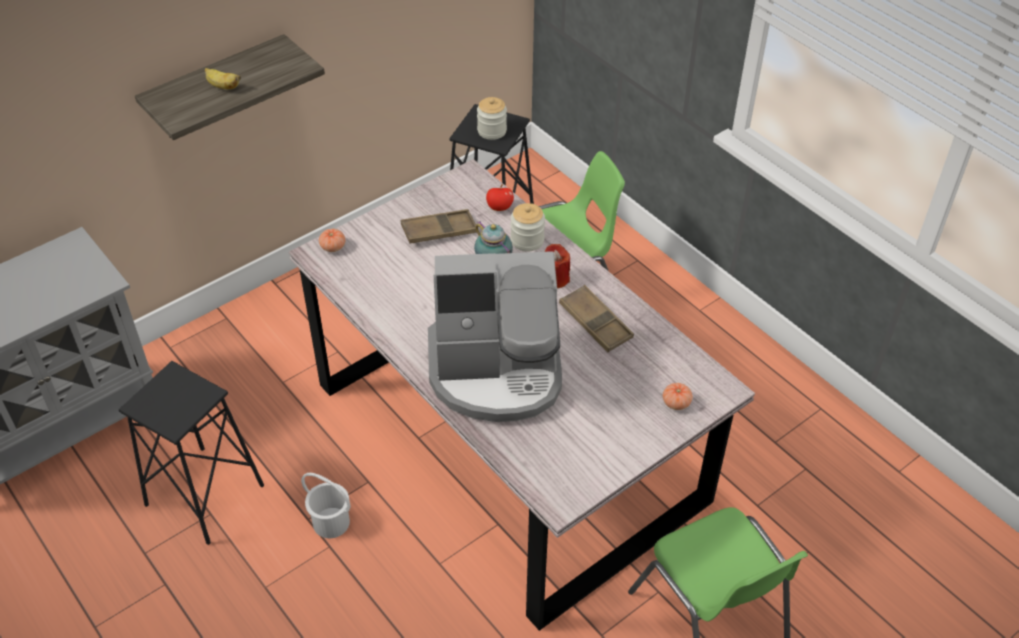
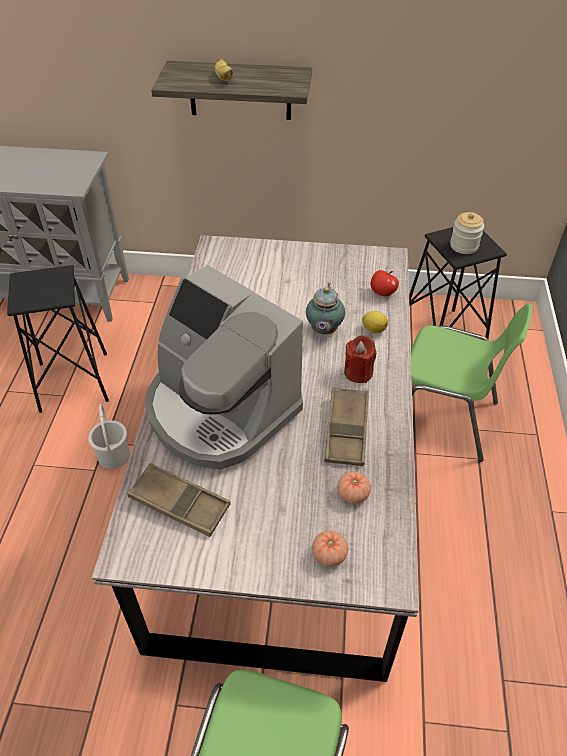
camera: 45 degrees right, 0 degrees up
tomato [319,229,345,252] -> tomato moved to [337,471,371,504]
brown tray [401,209,477,243] -> brown tray moved to [127,463,230,537]
jar [511,203,545,252] -> lemon [362,311,388,334]

